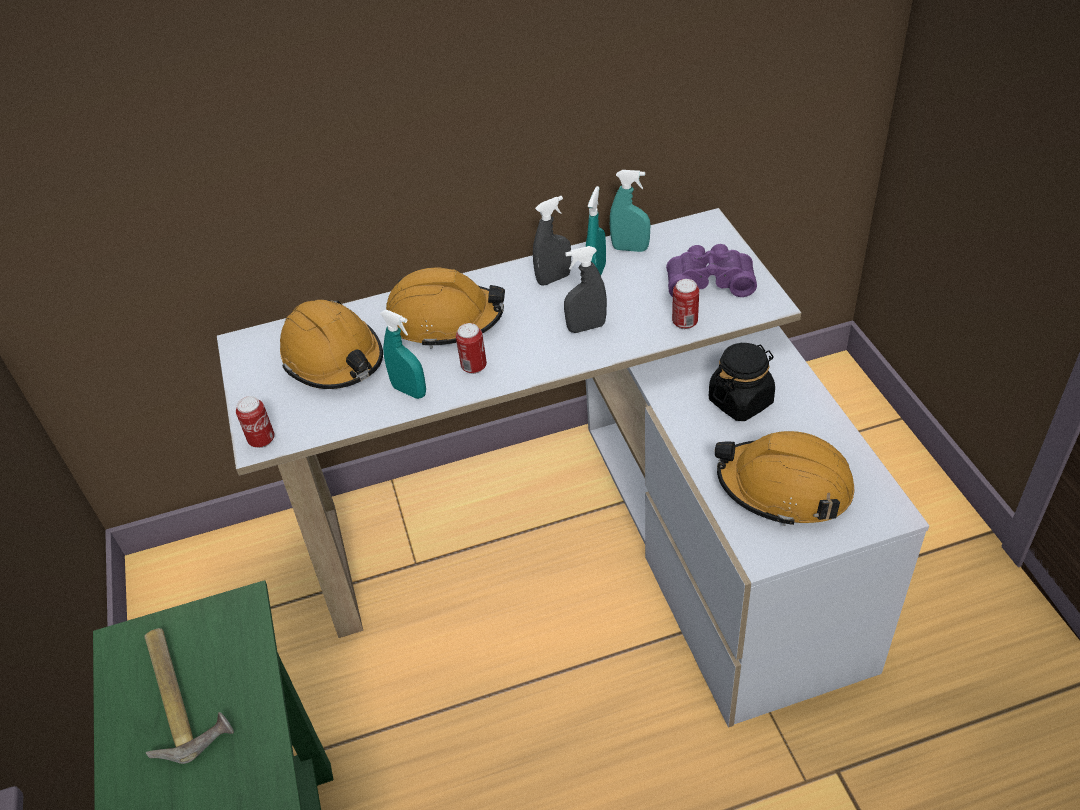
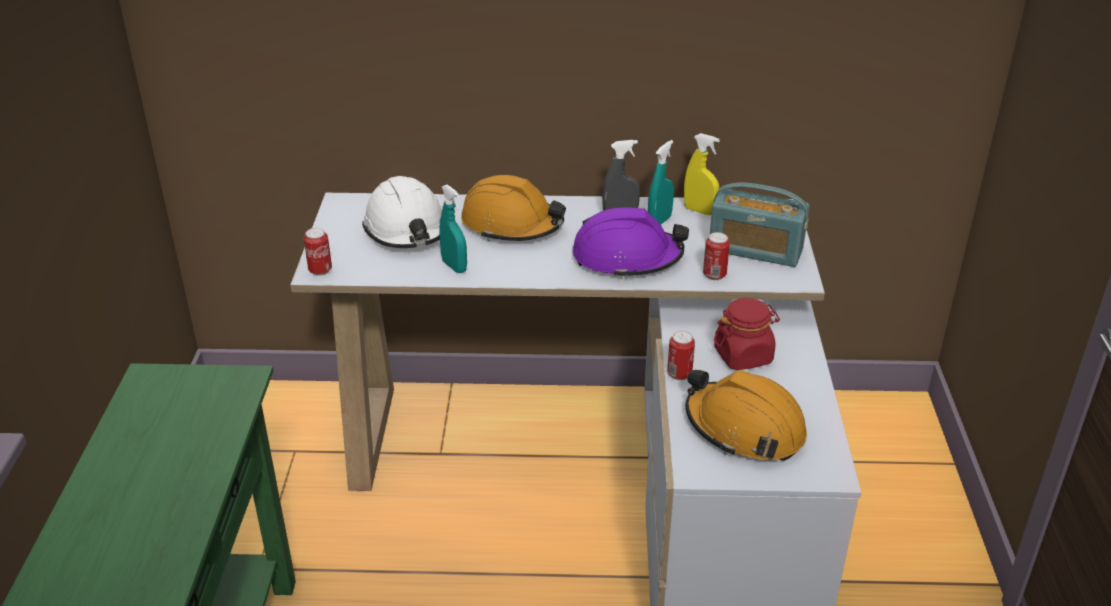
camera: 15 degrees right, 10 degrees down
hammer [144,628,234,764] -> none
orange hard hat [280,300,383,389] -> white hard hat [362,176,443,248]
can [456,323,487,374] -> can moved to [667,331,695,380]
grey spray bottle [564,246,607,333] -> purple hard hat [573,207,689,279]
turquoise spray bottle [610,170,650,252] -> yellow spray bottle [684,133,720,215]
purple binoculars [666,244,757,297] -> radio [710,182,810,267]
black jar [709,343,775,421] -> red jar [714,298,780,370]

